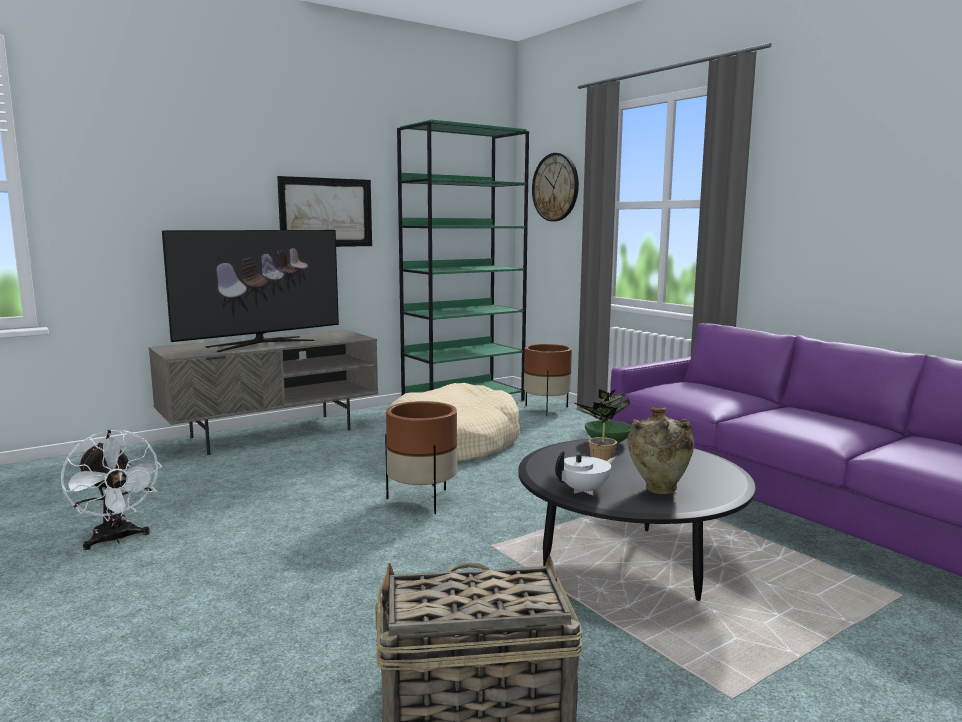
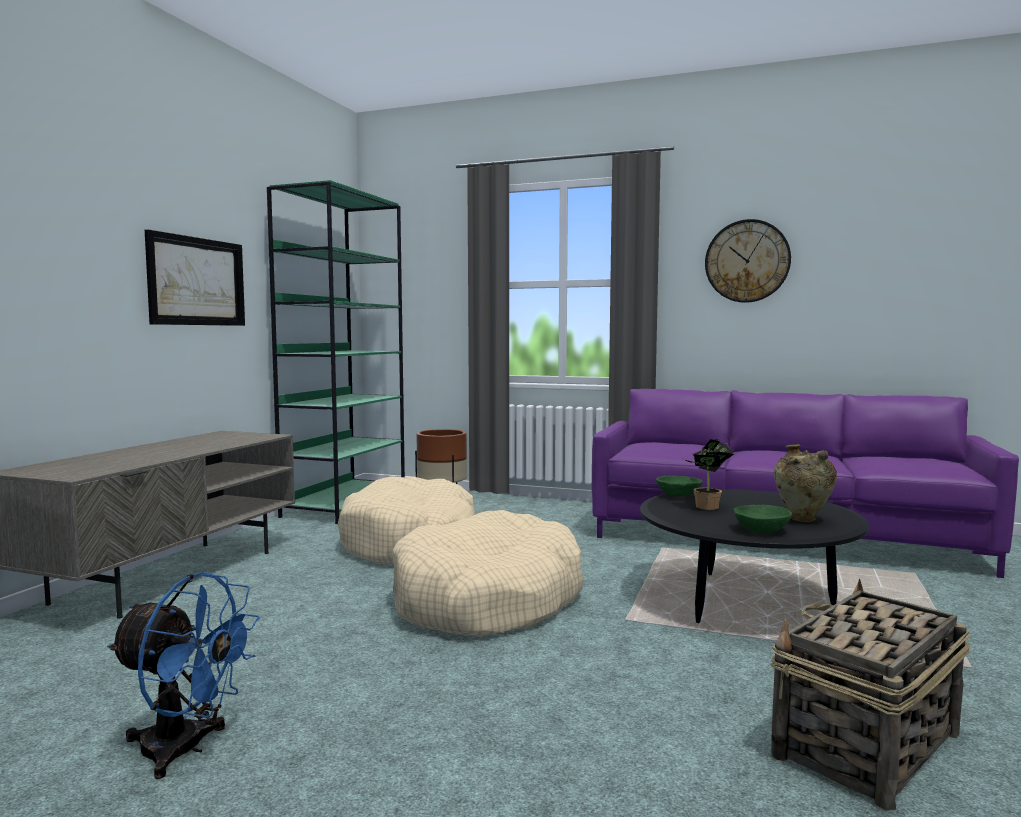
camera: 35 degrees left, 5 degrees down
white fan [61,430,162,550] -> blue fan [107,572,260,779]
television [162,230,339,352] -> none
brown planter [385,401,457,514] -> beige dog bed [392,510,583,637]
wall clock [532,153,579,222] -> wall clock moved to [705,219,791,303]
white teapot [555,451,615,496] -> green bowl [734,505,792,533]

